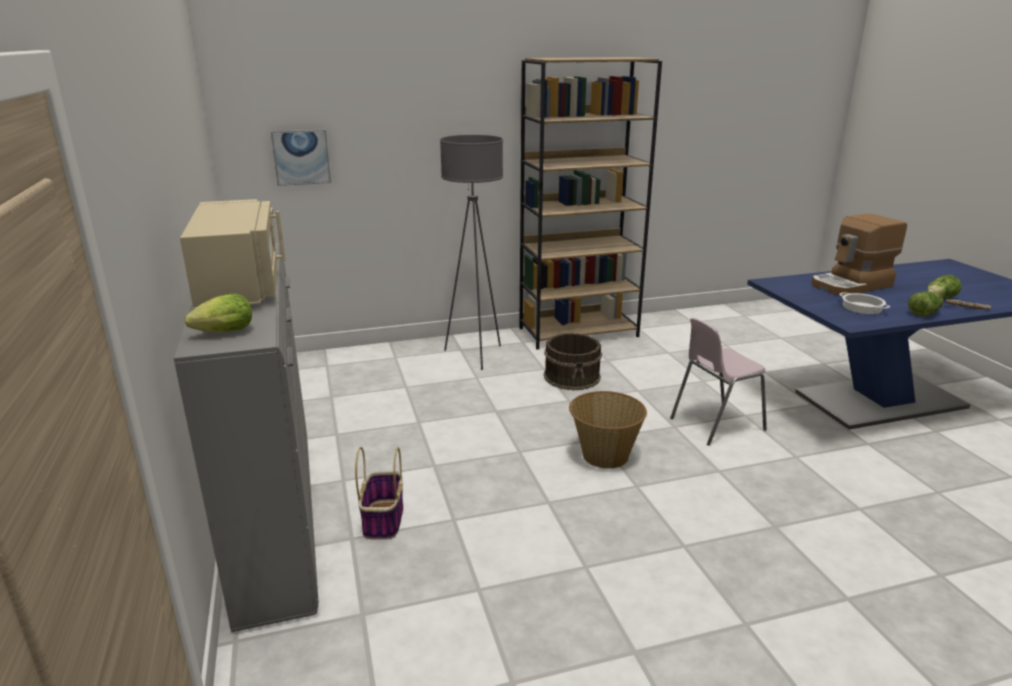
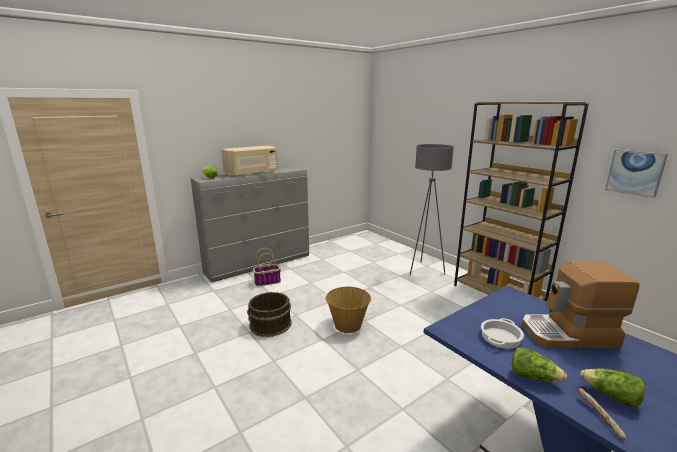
camera: 70 degrees right, 5 degrees down
picture [271,129,331,186] -> picture moved to [605,150,668,198]
brown bucket [544,333,602,390] -> brown bucket moved to [247,292,292,337]
pink chair [670,318,767,446] -> none
coffee machine [811,213,907,296] -> coffee machine turned 45 degrees counterclockwise [521,261,640,348]

